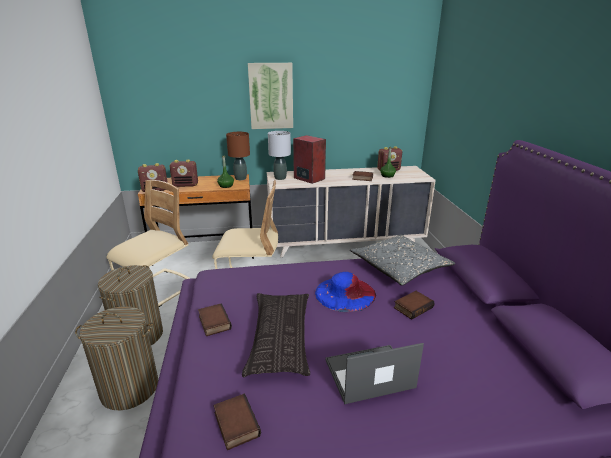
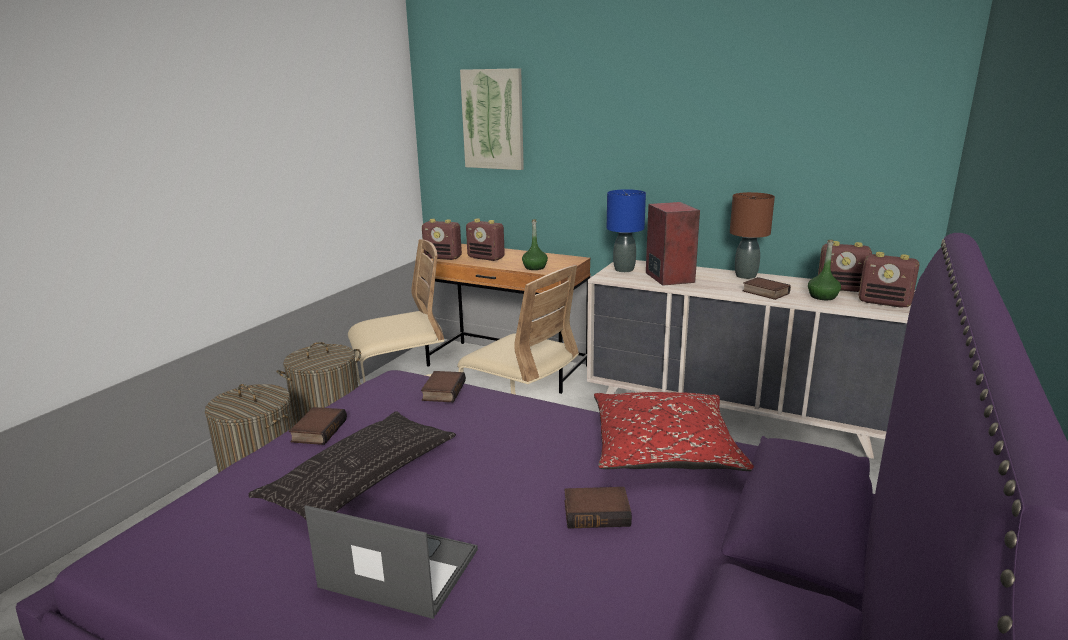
camera: 35 degrees right, 5 degrees down
book [214,394,261,450] -> book moved to [421,371,466,402]
brown table lamp [226,132,250,180] -> brown table lamp moved to [730,192,775,279]
picture [248,63,293,129] -> picture moved to [460,68,524,170]
grey table lamp [268,131,291,180] -> blue table lamp [607,189,646,272]
blue hat [315,272,376,312] -> none
grey pillow [350,234,455,286] -> red pillow [594,392,754,471]
none -> radio [859,252,919,308]

